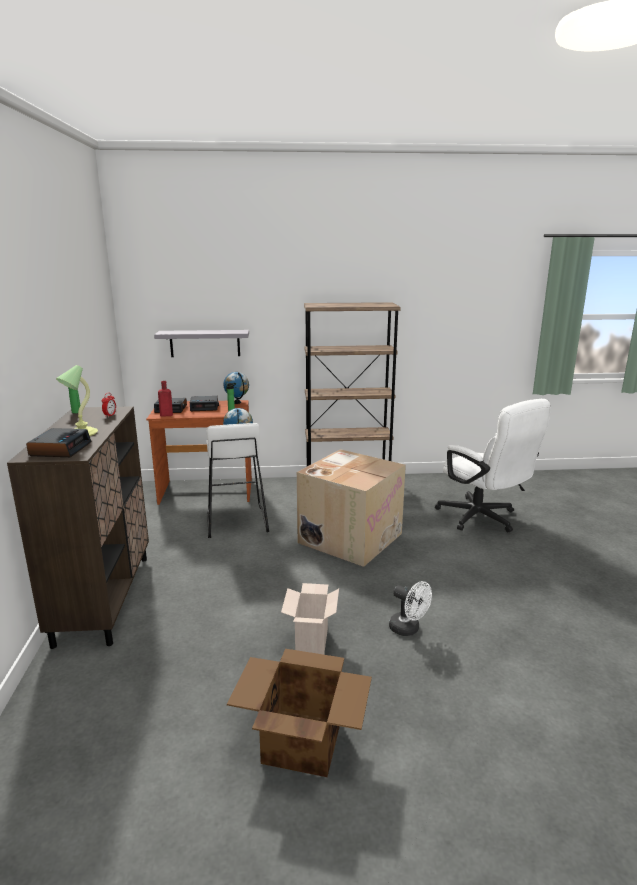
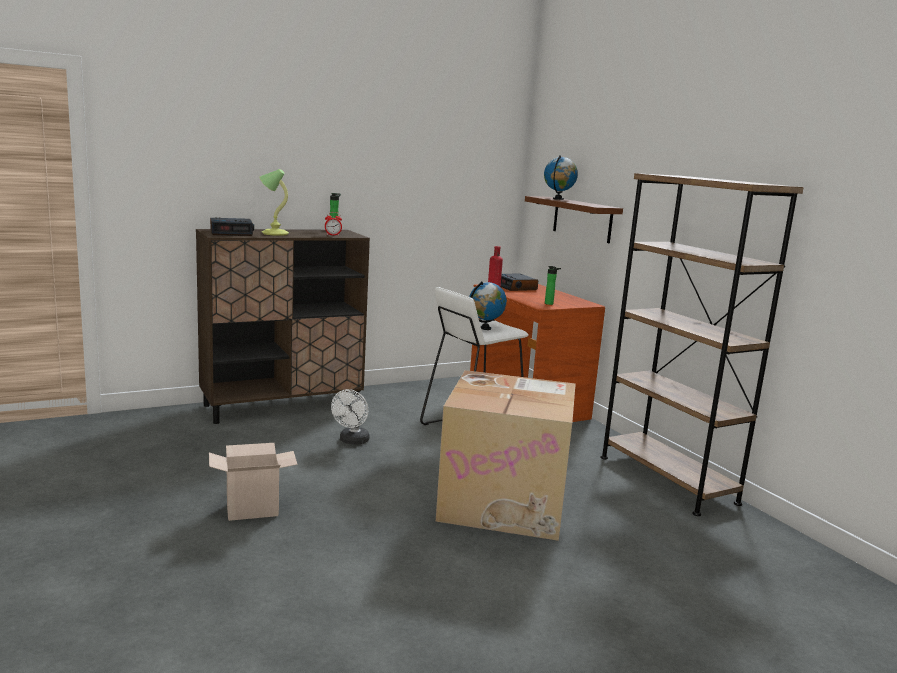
camera: 65 degrees right, 5 degrees down
grey shelf [154,330,249,357] -> brown shelf [525,196,623,243]
alarm clock [190,396,219,411] -> none
globe [223,372,249,404] -> globe moved to [544,155,578,200]
cardboard box [227,649,372,777] -> none
white fan [389,581,432,636] -> white fan moved to [331,389,370,445]
white office chair [435,399,551,532] -> none

